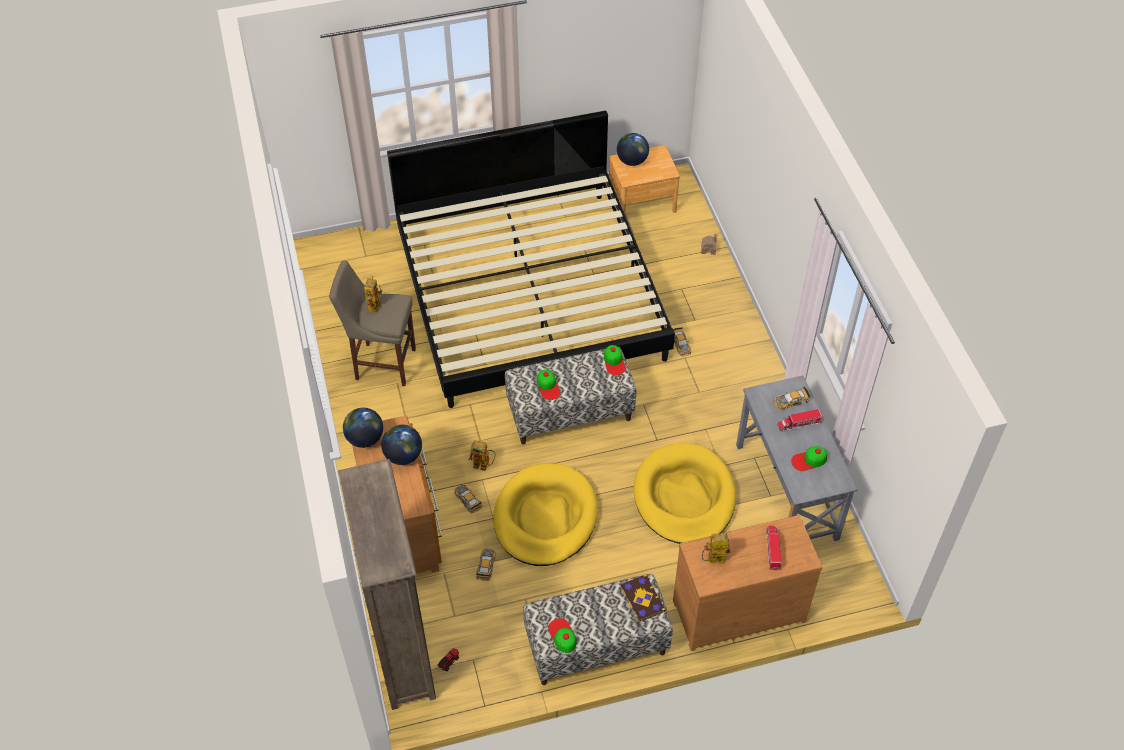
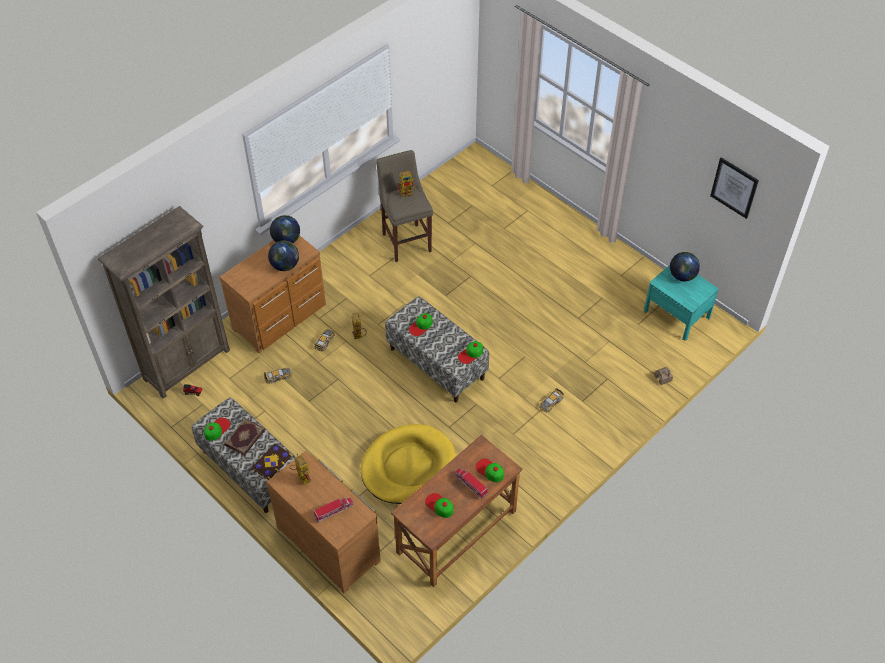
camera: 60 degrees right, 0 degrees up
bed [387,111,675,408] -> none
yellow dog bed [494,463,598,566] -> none
brown nightstand [609,145,680,214] -> turquoise nightstand [644,265,718,341]
grey desk [736,375,858,541] -> brown desk [391,435,523,587]
toy car [774,387,810,410] -> cap [476,459,504,482]
none -> book [224,418,265,456]
none -> picture [710,157,759,219]

